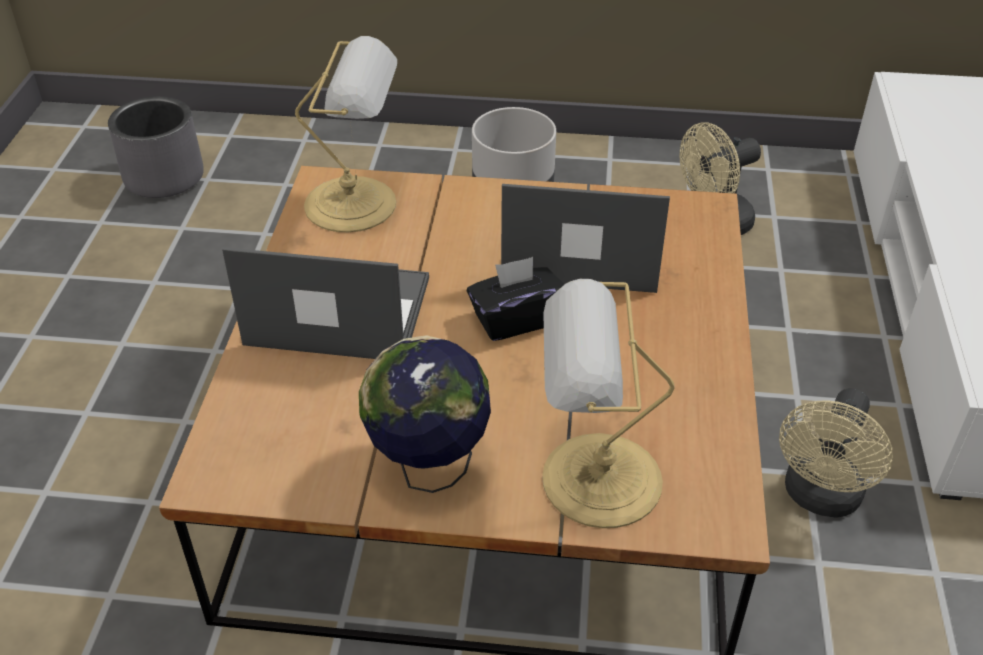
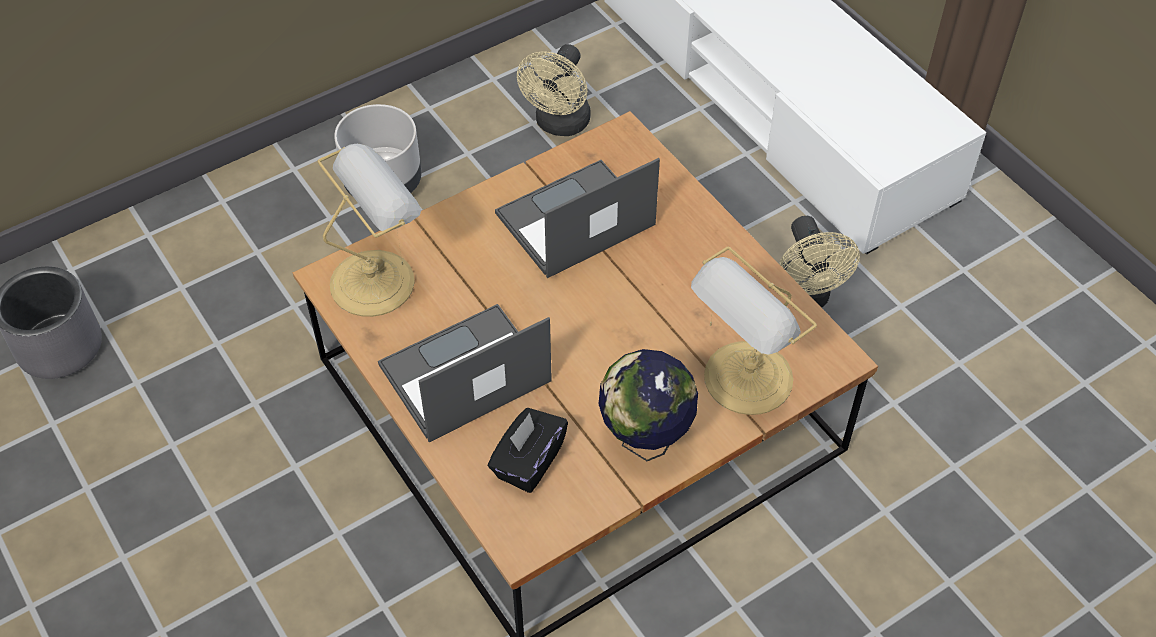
camera: 40 degrees left, 10 degrees up
black tissue box [467,257,565,341] -> black tissue box moved to [488,408,568,493]

